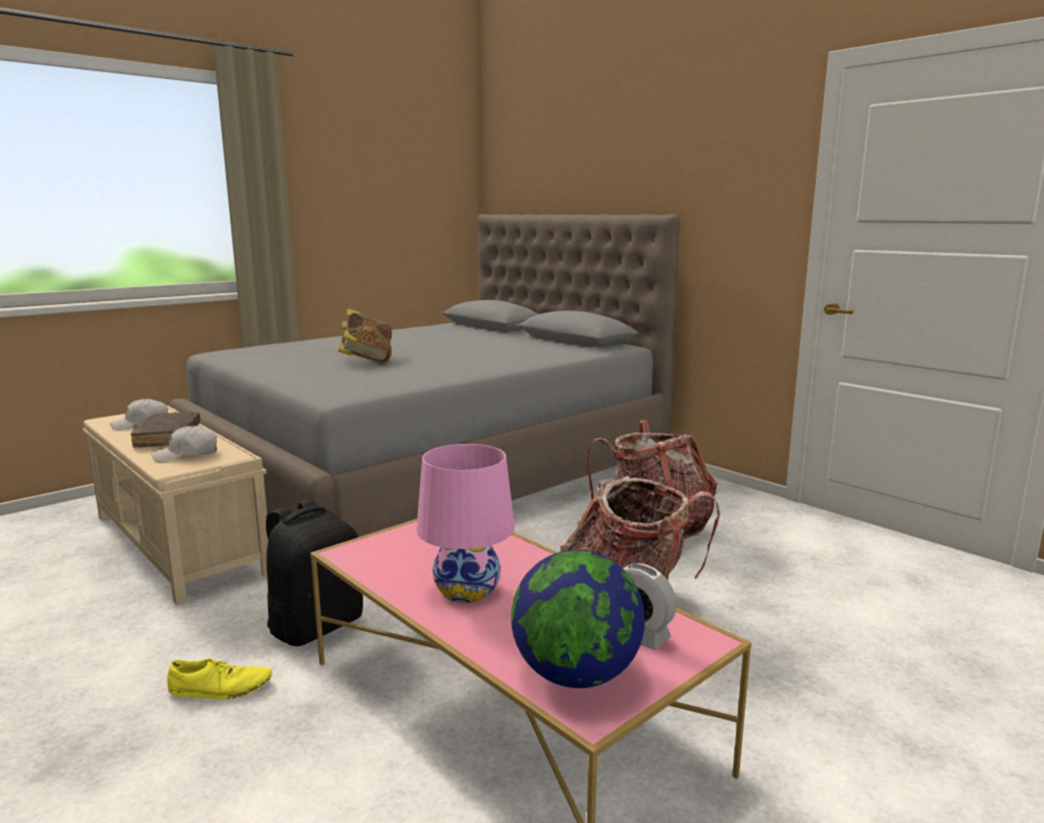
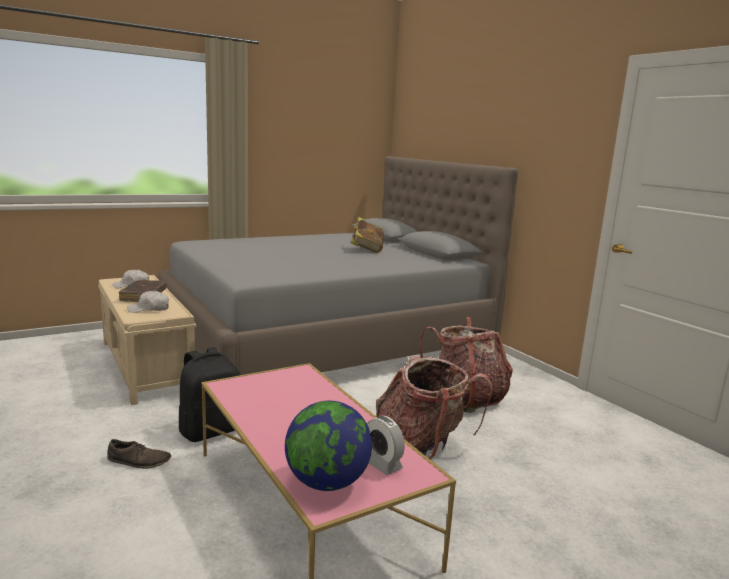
camera: 10 degrees right, 0 degrees up
yellow shoe [167,658,272,699] -> brown shoe [107,439,171,469]
book [338,308,392,364] -> book moved to [351,217,384,253]
pink table lamp [416,444,515,603] -> none

